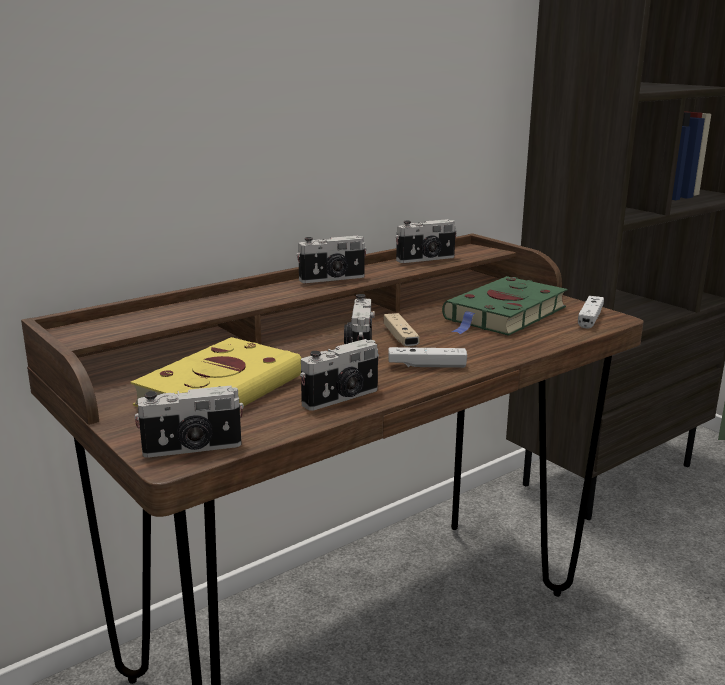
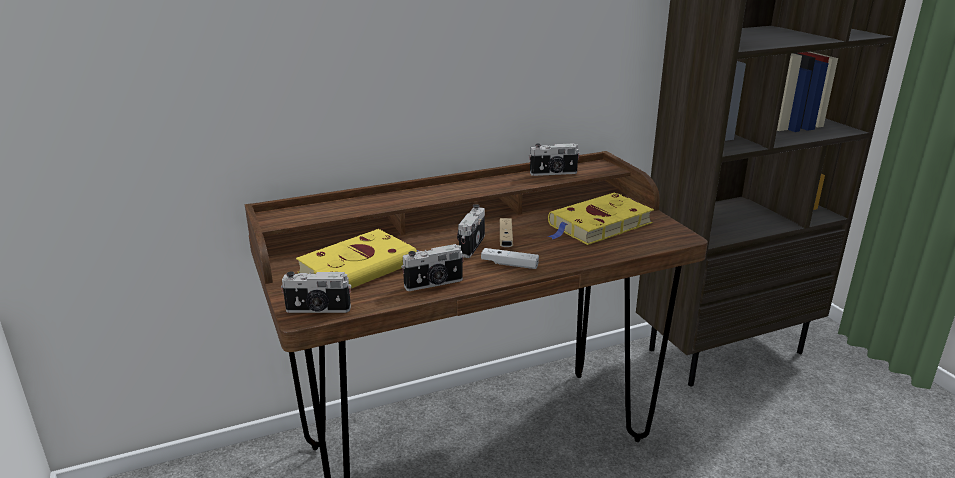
camera: 15 degrees right, 5 degrees up
camera [296,236,367,283] -> none
green book [442,276,568,336] -> yellow book [547,192,654,245]
white game controller [578,296,604,329] -> none

